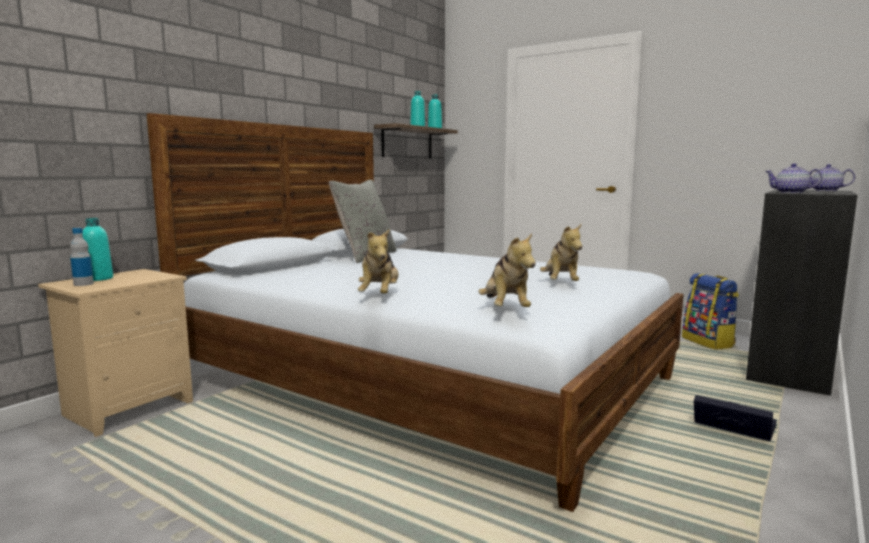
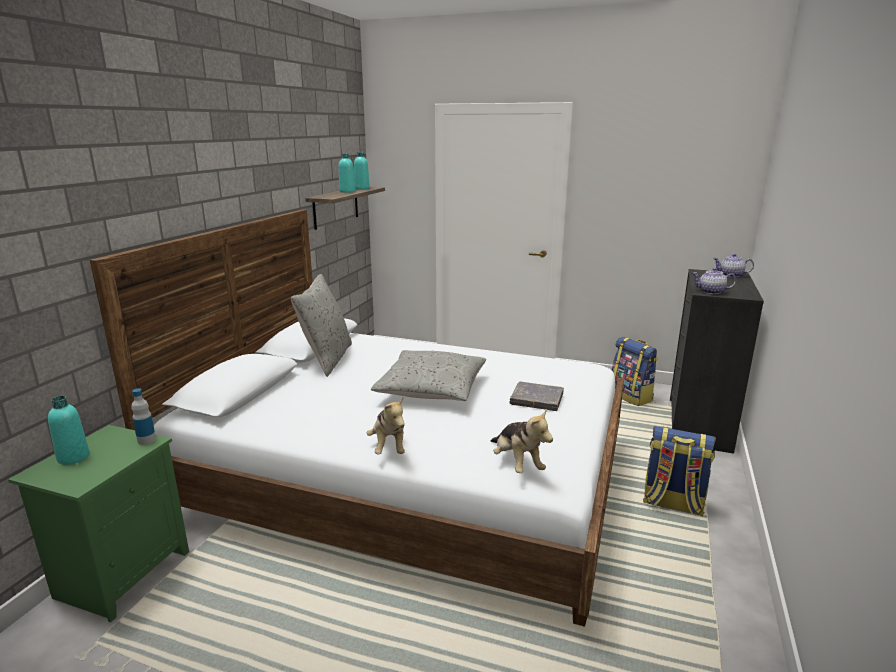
camera: 15 degrees left, 10 degrees up
beige nightstand [38,269,193,437] -> green nightstand [8,425,189,622]
bottle [70,228,94,286] -> bottle moved to [131,388,156,445]
plush toy [540,224,582,281] -> grey book [510,382,564,411]
black storage box [694,395,777,441] -> backpack [643,426,716,516]
none -> grey pillow [371,350,486,401]

